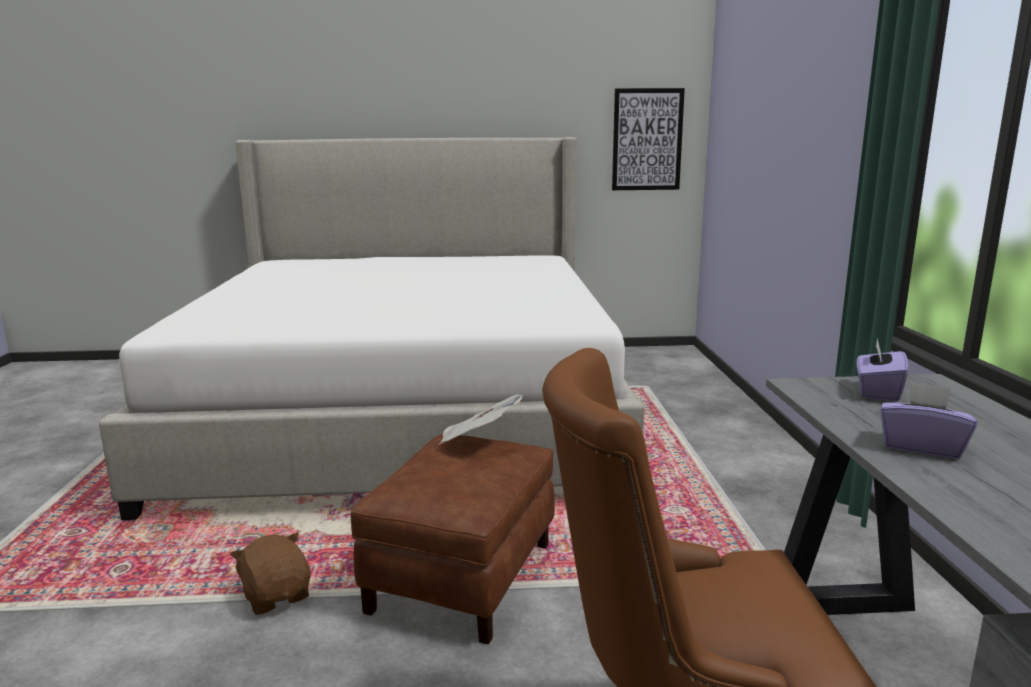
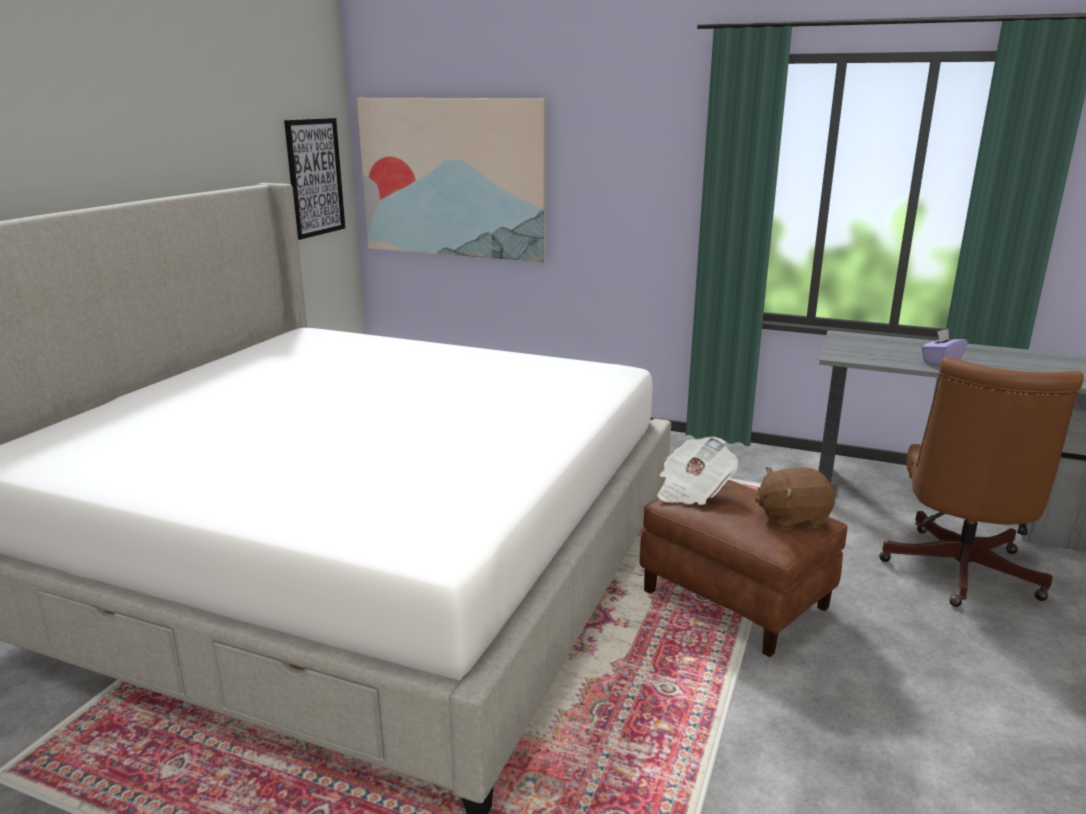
camera: 65 degrees left, 5 degrees up
brown plush toy [230,532,311,615] -> brown plush toy moved to [755,467,835,530]
purple tissue box [857,338,908,402] -> none
none -> picture [357,98,546,262]

